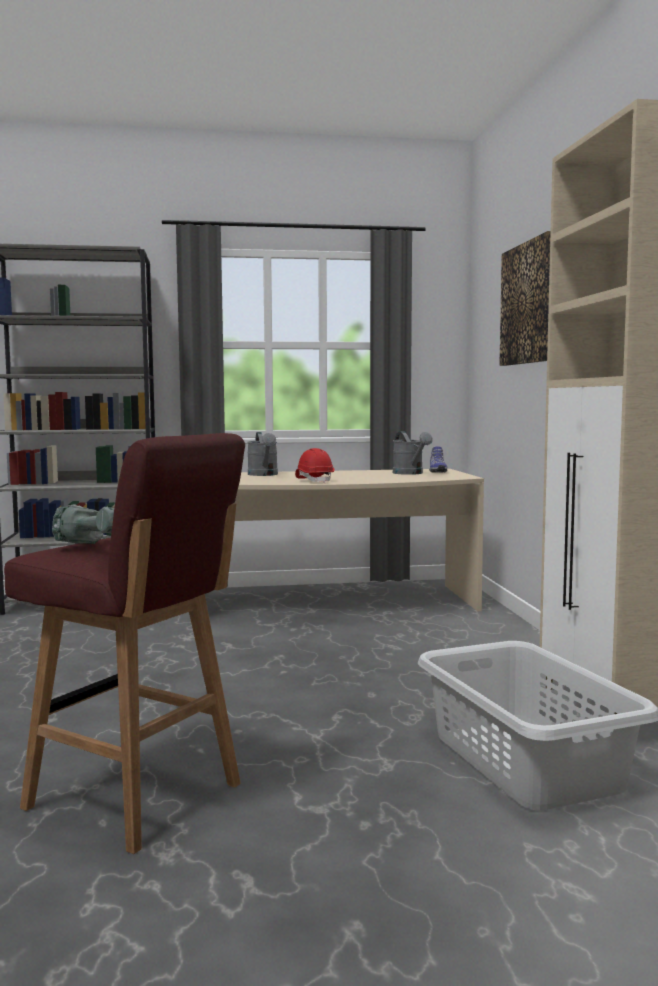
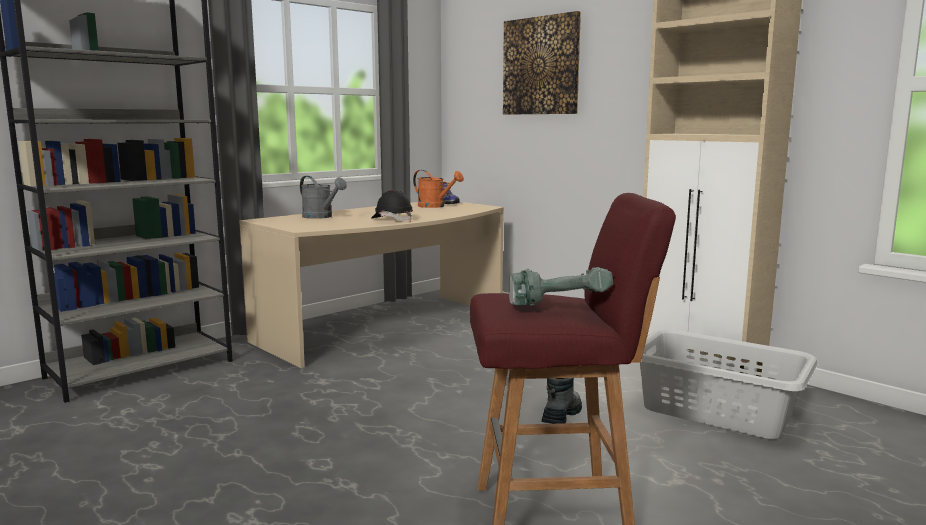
camera: 35 degrees left, 5 degrees up
red hard hat [295,448,335,483] -> black hard hat [371,190,413,221]
grey watering can [393,431,433,475] -> orange watering can [413,170,464,208]
none -> boot [541,378,582,424]

